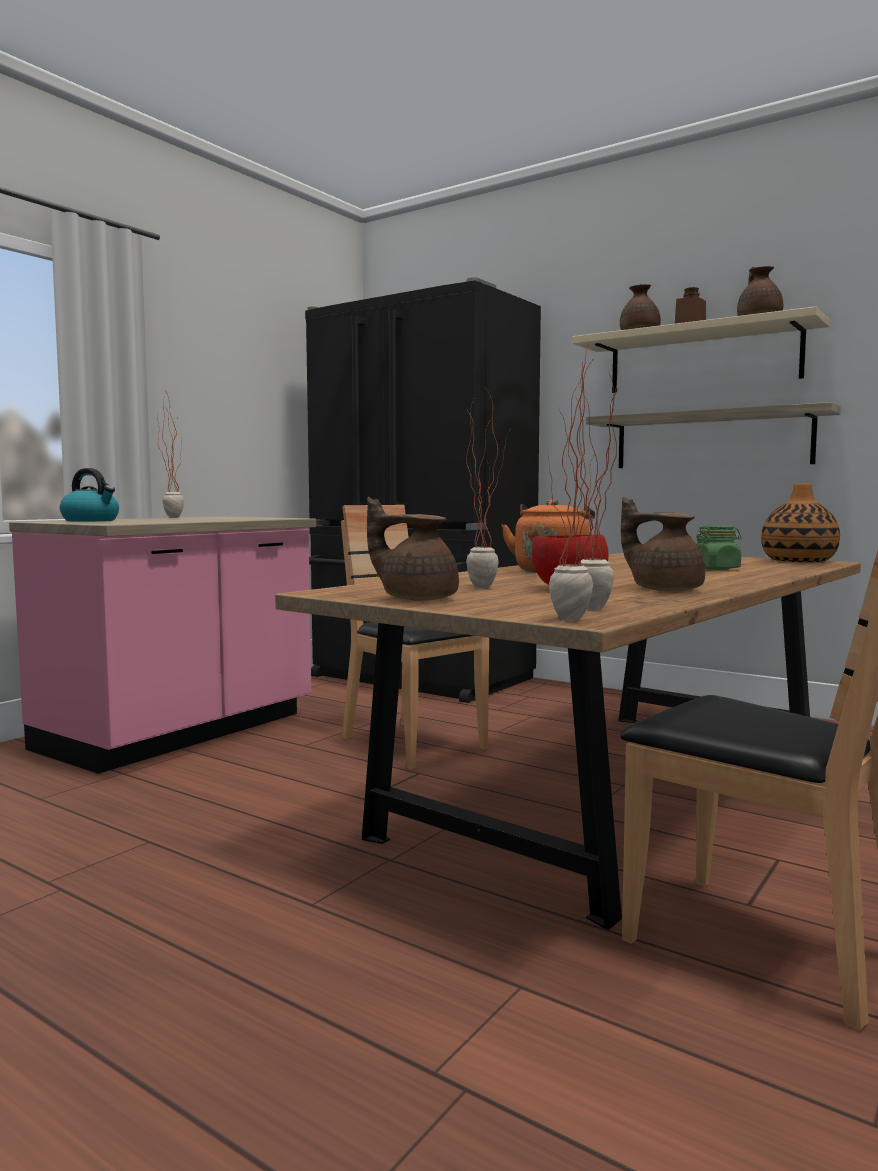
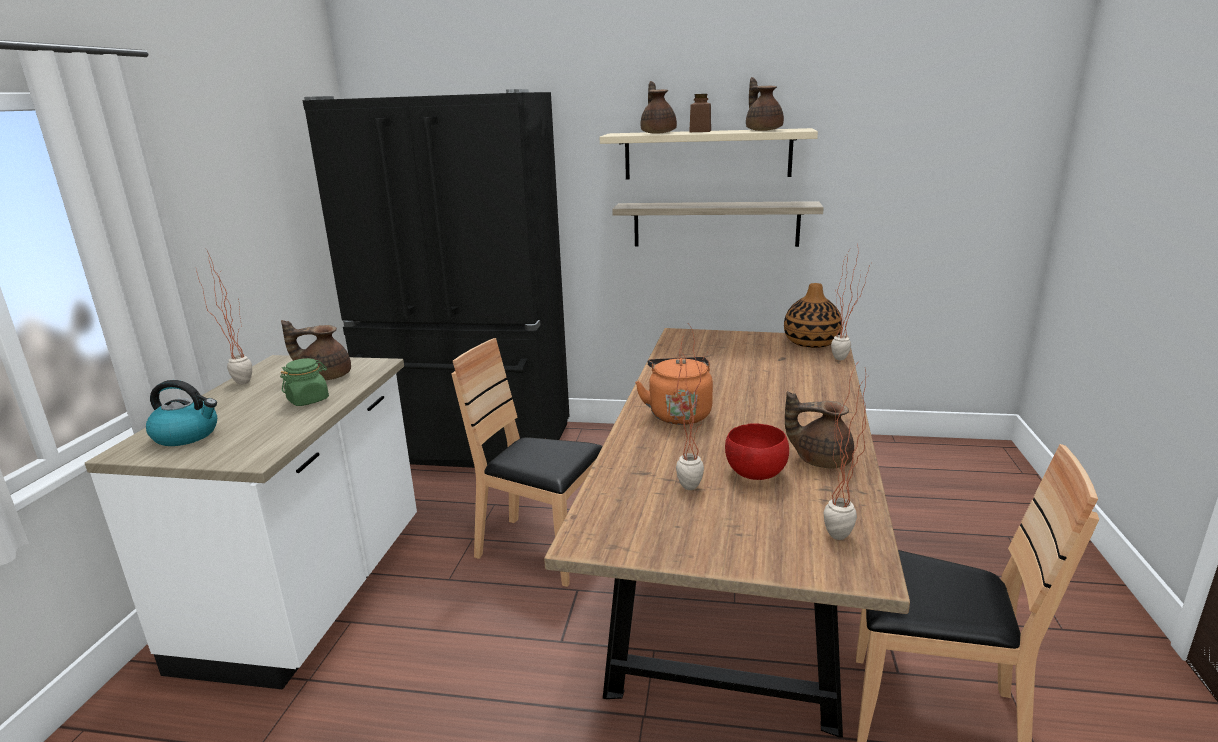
camera: 25 degrees left, 15 degrees up
pink counter [9,516,316,774] -> white counter [85,355,417,689]
brown teapot [367,497,459,601] -> brown teapot moved to [281,320,351,380]
potted plant [548,344,617,621] -> potted plant moved to [831,250,873,360]
green jar [696,525,741,570] -> green jar moved to [280,358,329,406]

